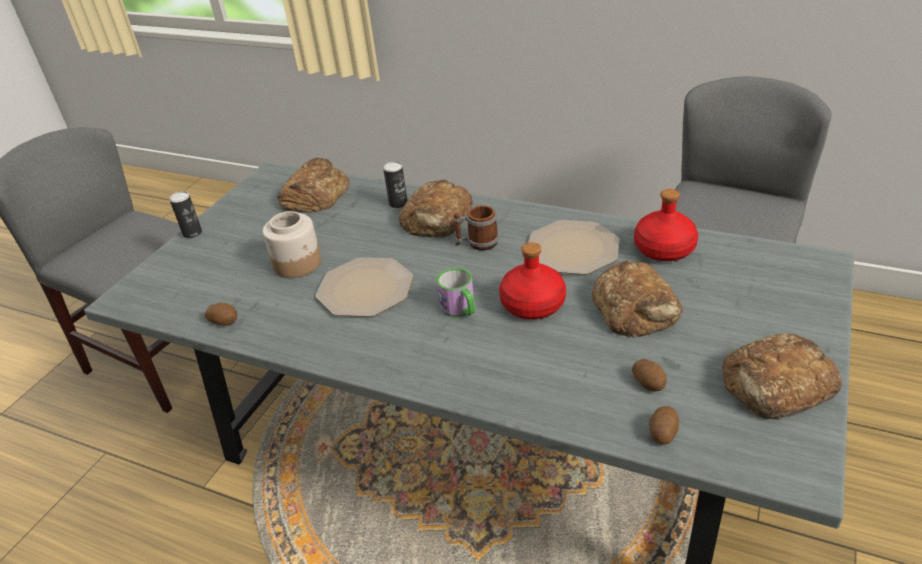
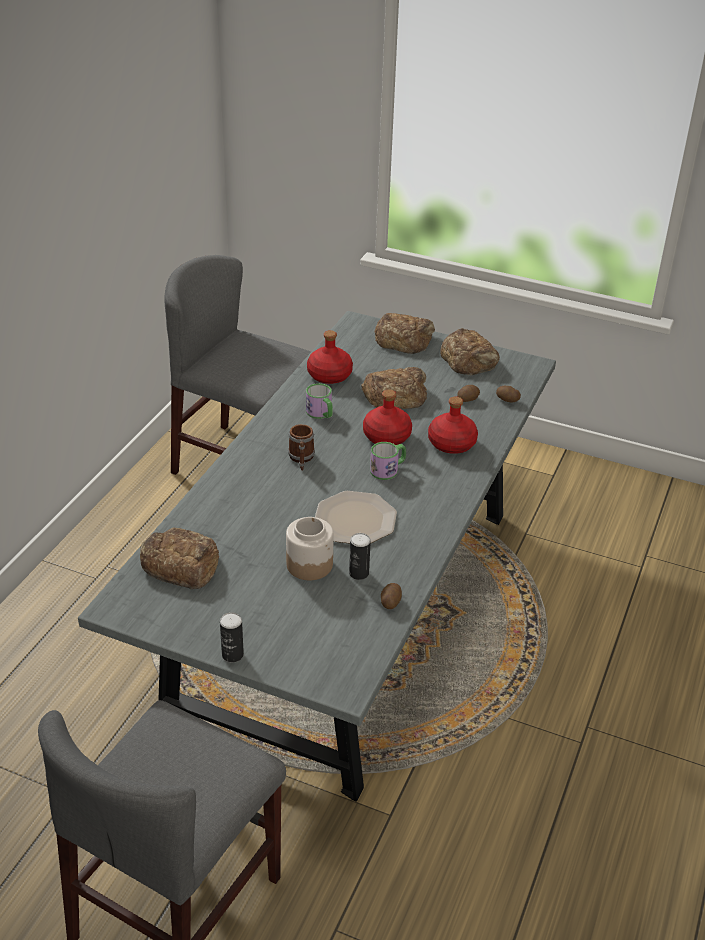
camera: 95 degrees left, 0 degrees up
can [383,161,408,208] -> can moved to [349,533,371,580]
bread [399,180,473,238] -> bread moved to [374,313,435,354]
plate [528,220,620,275] -> mug [306,383,333,419]
none -> red bottle [428,396,478,454]

